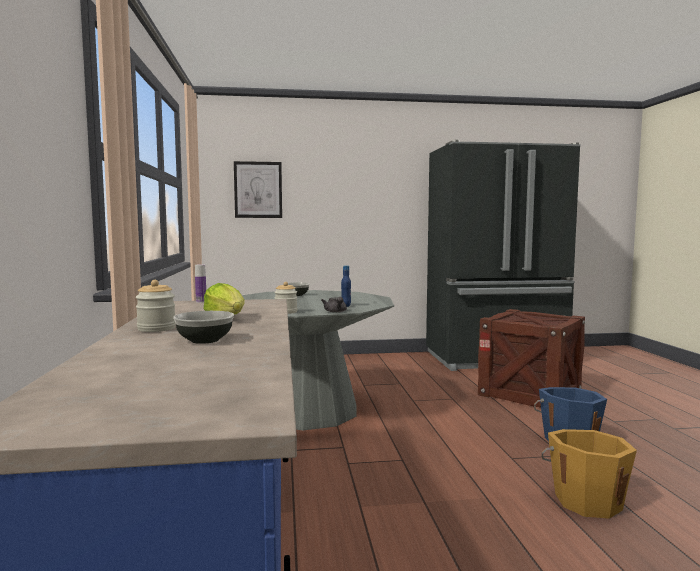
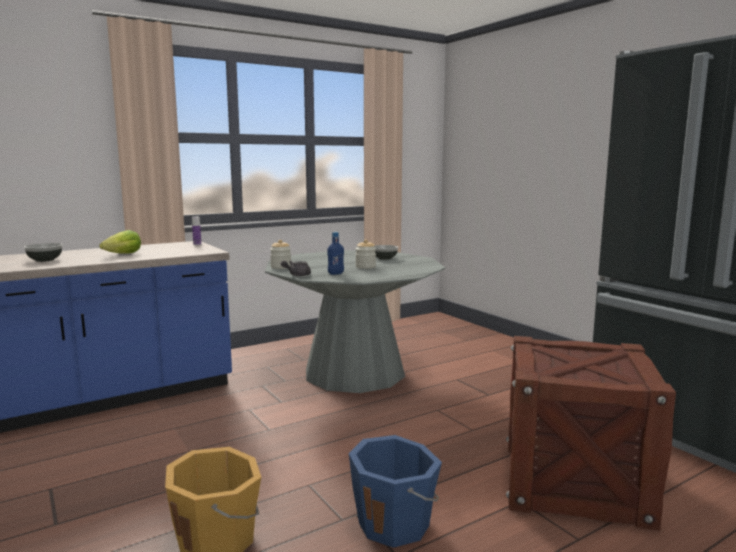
camera: 65 degrees right, 5 degrees up
jar [136,280,176,332] -> jar moved to [356,239,376,269]
picture [234,161,282,218] -> none

